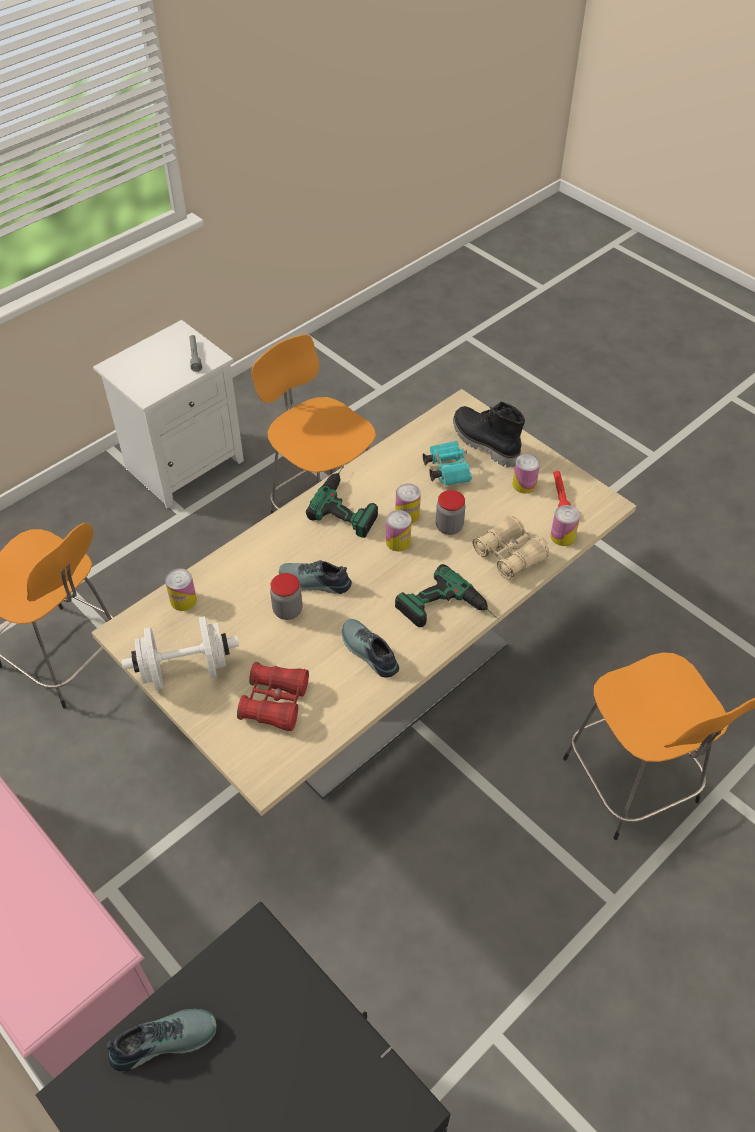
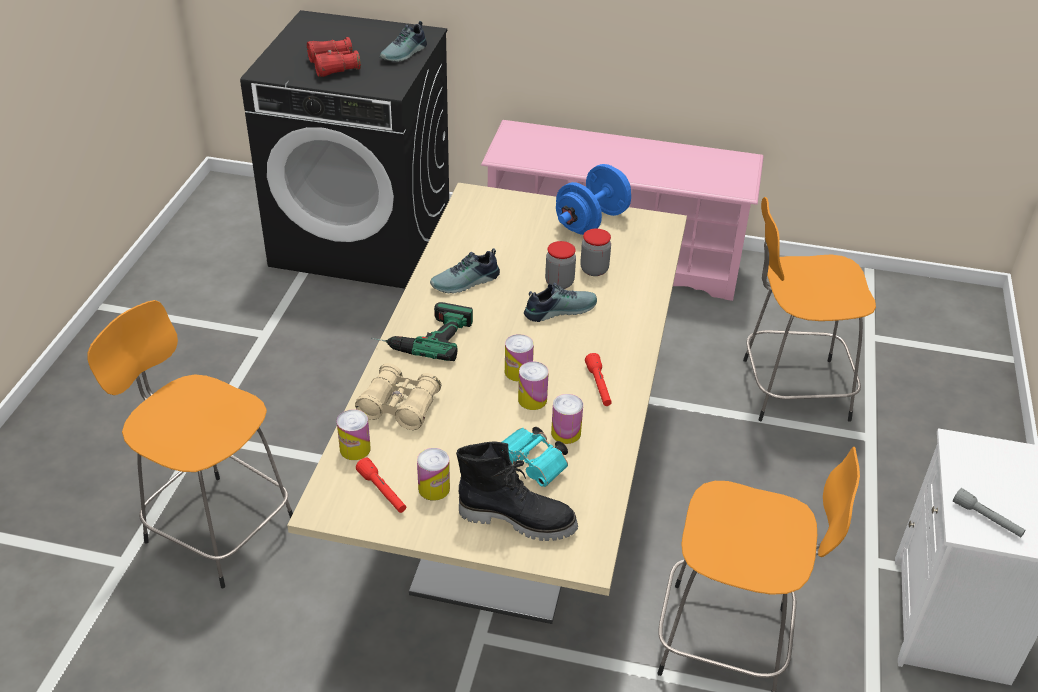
camera: 145 degrees right, 10 degrees down
white dumbbell [121,616,239,690] -> blue dumbbell [556,164,631,235]
can [165,569,197,611] -> can moved to [551,394,583,444]
red binoculars [237,662,309,731] -> red binoculars moved to [307,37,361,77]
power drill [306,465,378,538] -> red flashlight [585,353,612,406]
shoe [342,619,399,678] -> shoe turned 135 degrees clockwise [430,248,500,293]
jar [436,490,466,535] -> jar moved to [580,229,611,276]

